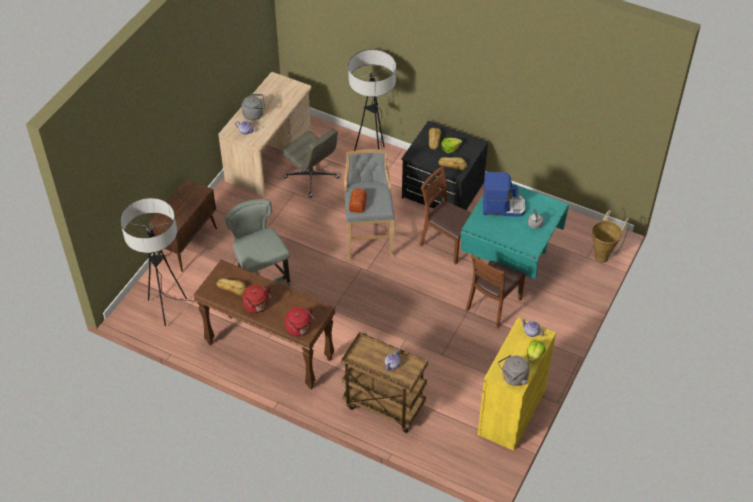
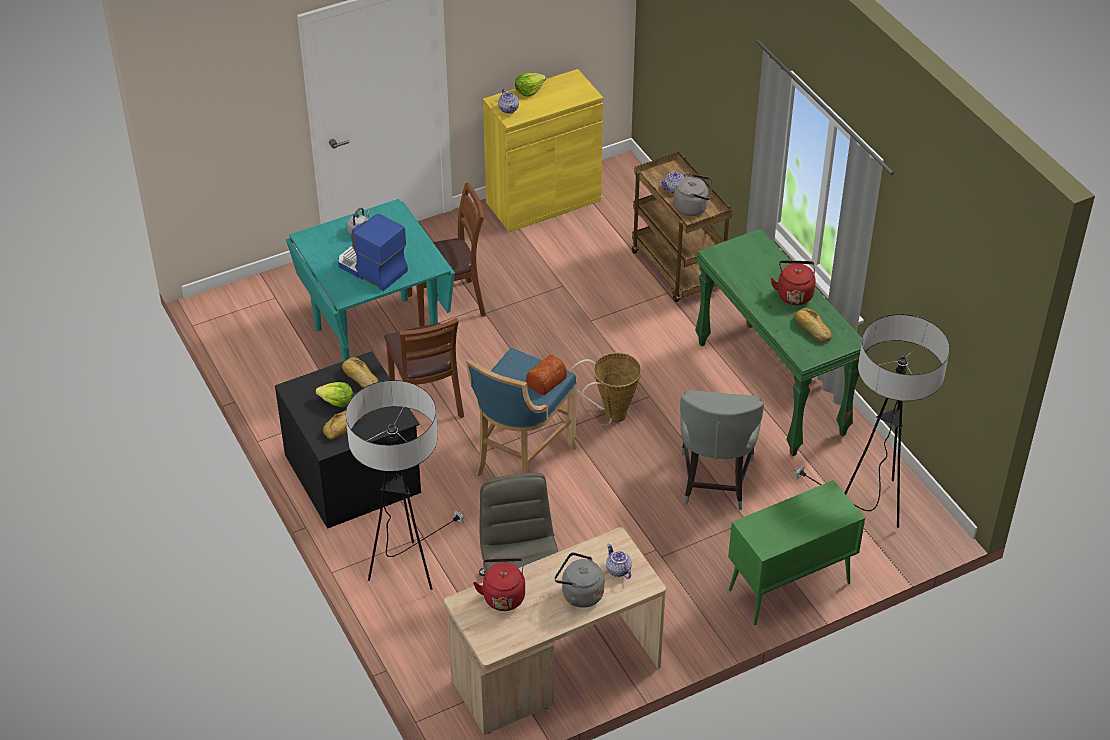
camera: 145 degrees left, 5 degrees down
brown cabinet [148,179,217,272] -> green cabinet [728,480,865,625]
brown console table [193,260,336,390] -> green console table [695,229,869,456]
red kettle [285,307,315,336] -> red kettle moved to [473,558,525,611]
grey stool [344,149,394,260] -> blue stool [466,348,577,476]
grey kettle [498,355,529,386] -> grey kettle moved to [674,174,712,216]
basket [592,210,630,263] -> basket moved to [569,352,642,426]

